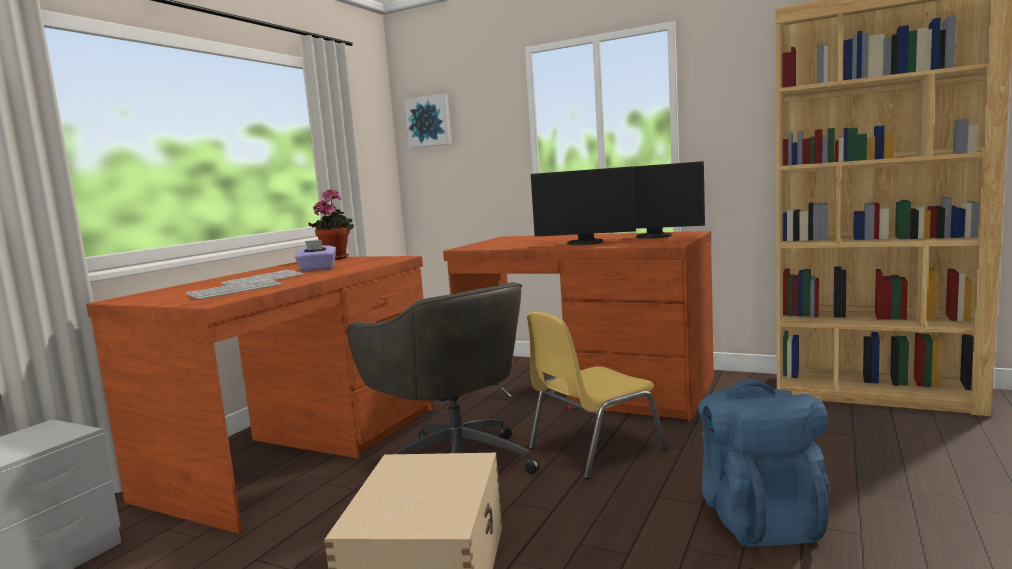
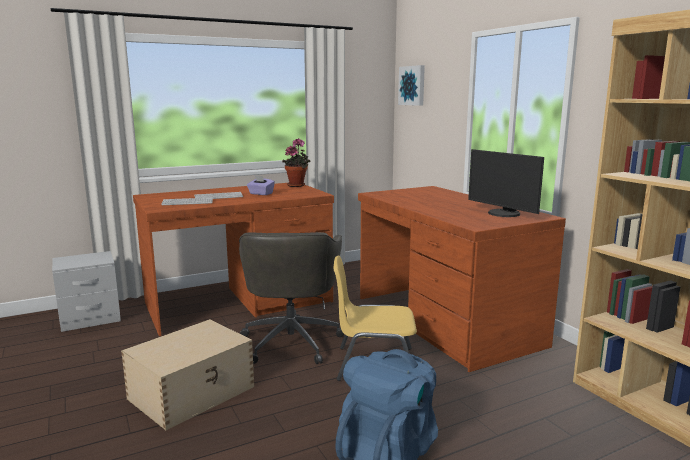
camera: 35 degrees right, 5 degrees up
monitor [531,166,636,245] -> none

